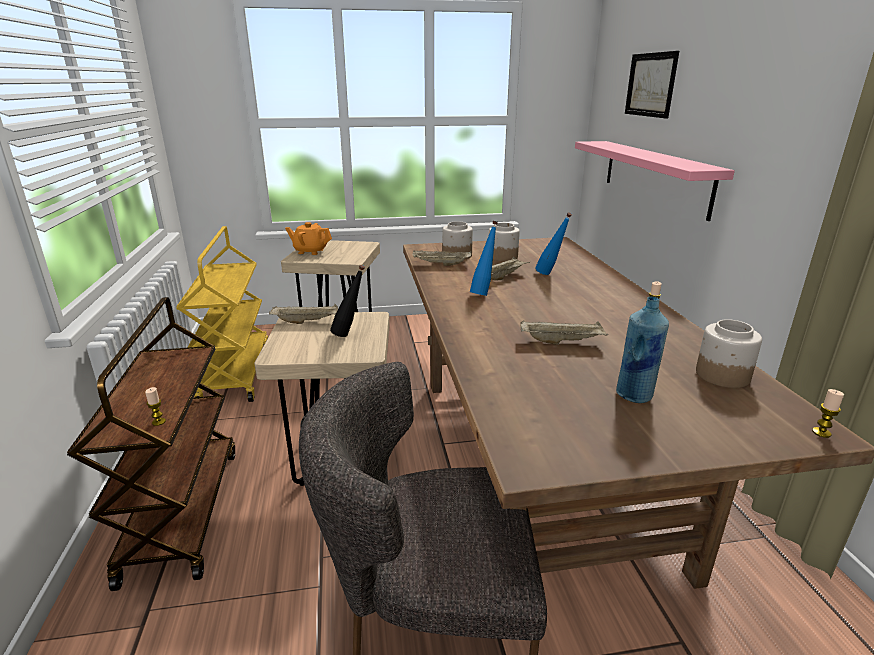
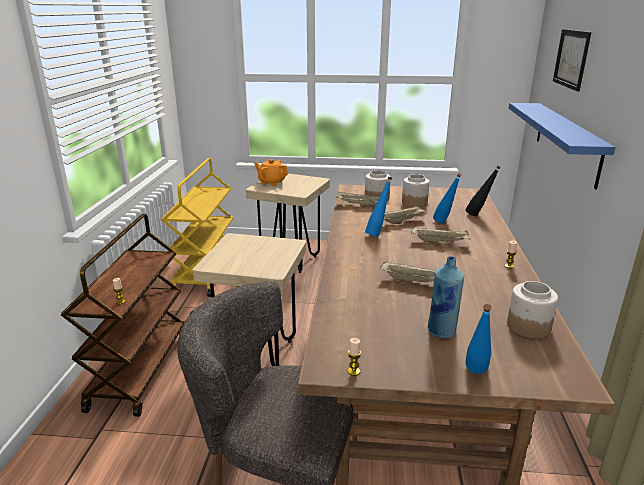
camera: 15 degrees right, 0 degrees up
beige tray [269,304,338,324] -> beige tray moved to [411,227,471,244]
black bottle [330,265,365,337] -> black bottle moved to [465,165,501,216]
pink shelf [575,141,735,221] -> blue shelf [509,103,615,189]
candle [812,389,844,438] -> candle moved to [348,338,361,376]
none -> blue bottle [465,304,492,374]

